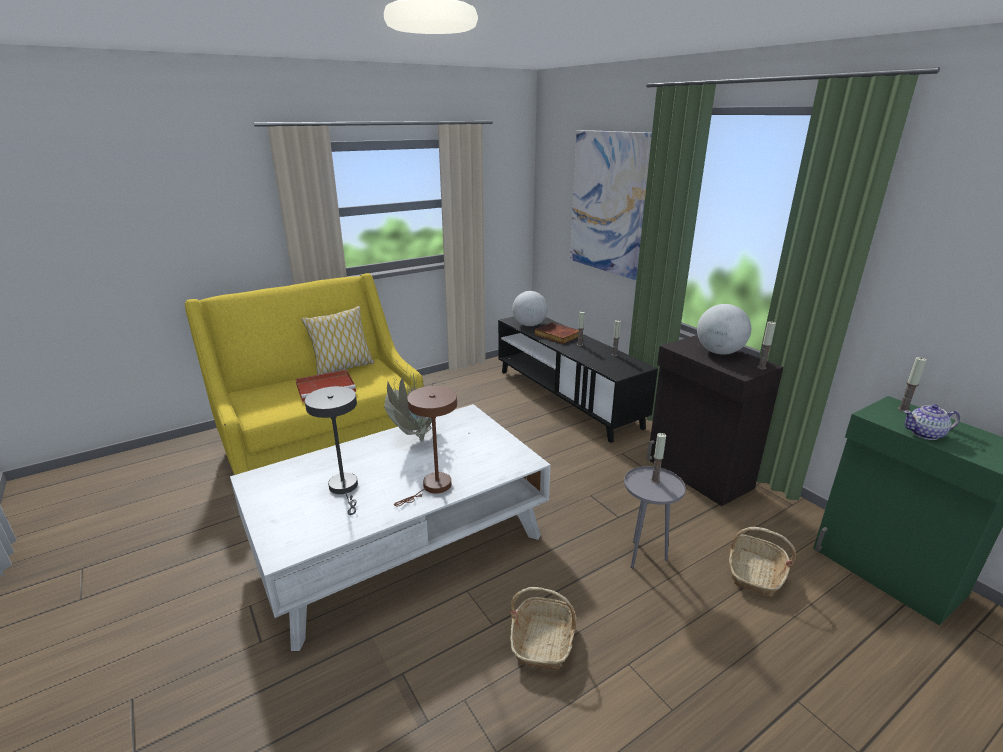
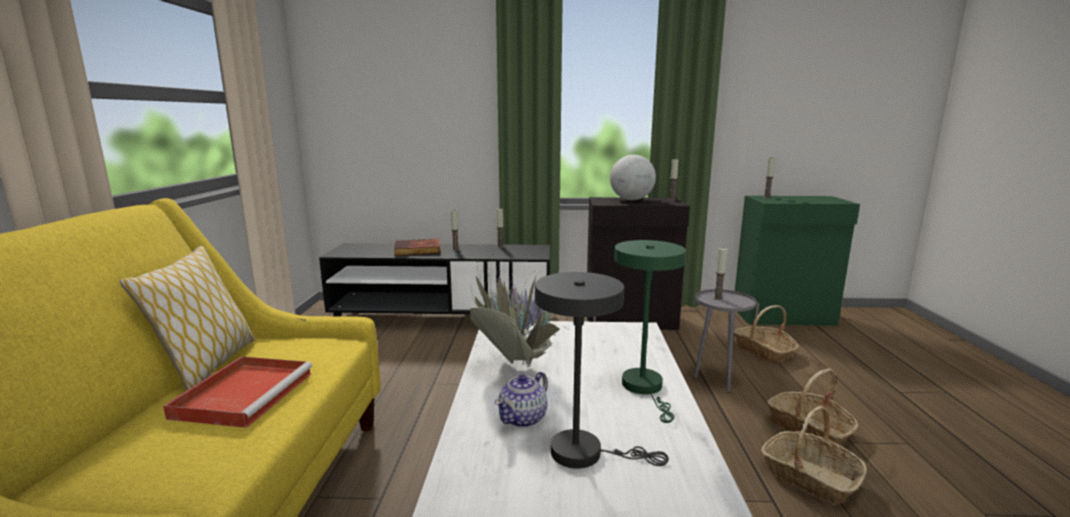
camera: 55 degrees left, 10 degrees down
brown table lamp [394,386,457,506] -> green table lamp [614,240,686,423]
globe [512,291,548,326] -> none
picture [570,130,652,280] -> none
teapot [904,404,960,440] -> teapot moved to [495,372,548,428]
none -> basket [767,369,859,444]

